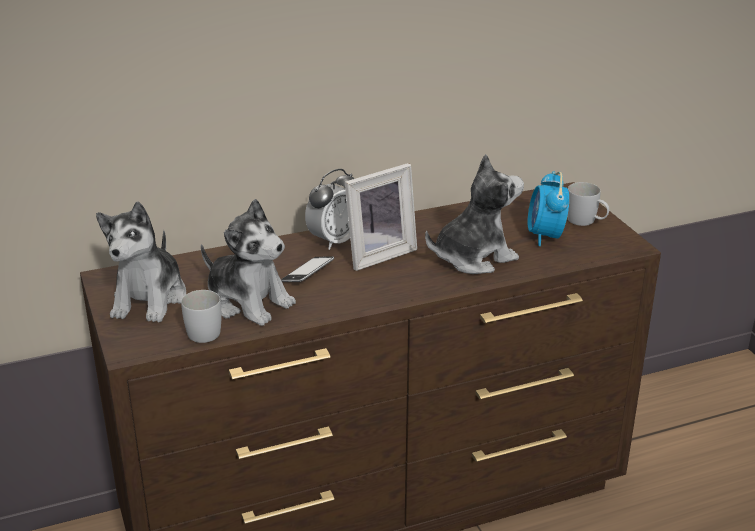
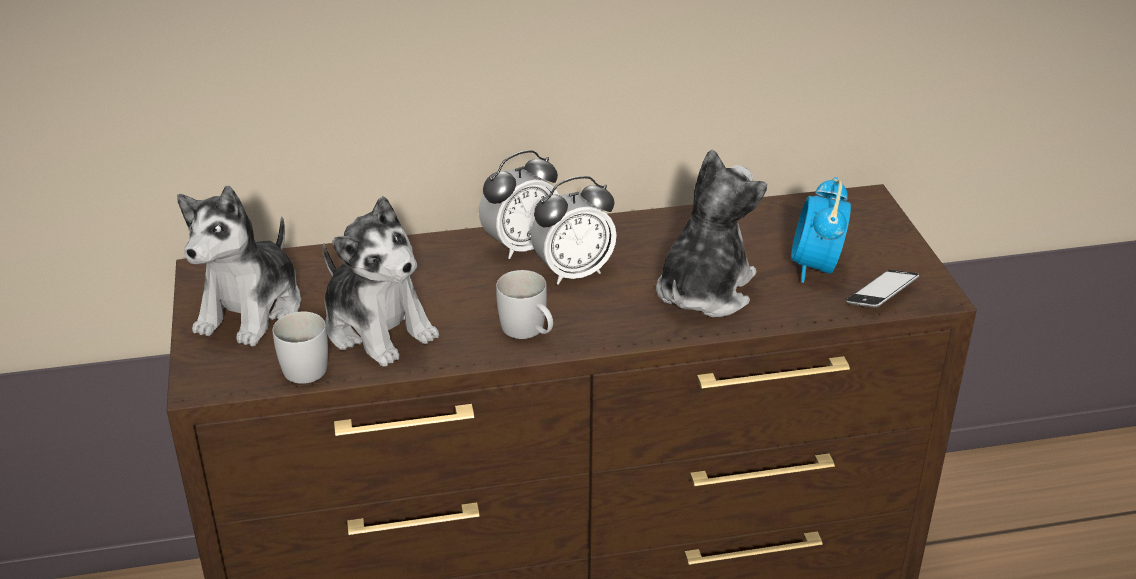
camera: 10 degrees right, 5 degrees up
phone [281,256,334,282] -> phone moved to [846,270,919,308]
picture frame [345,163,417,271] -> alarm clock [531,176,617,285]
plush toy [425,154,524,274] -> plush toy turned 45 degrees counterclockwise [656,149,767,317]
white mug [567,182,609,226] -> white mug moved to [496,270,553,339]

